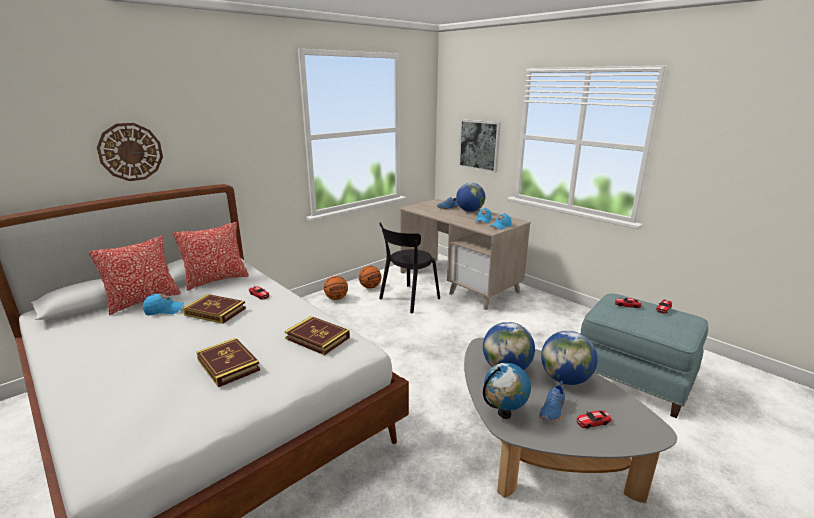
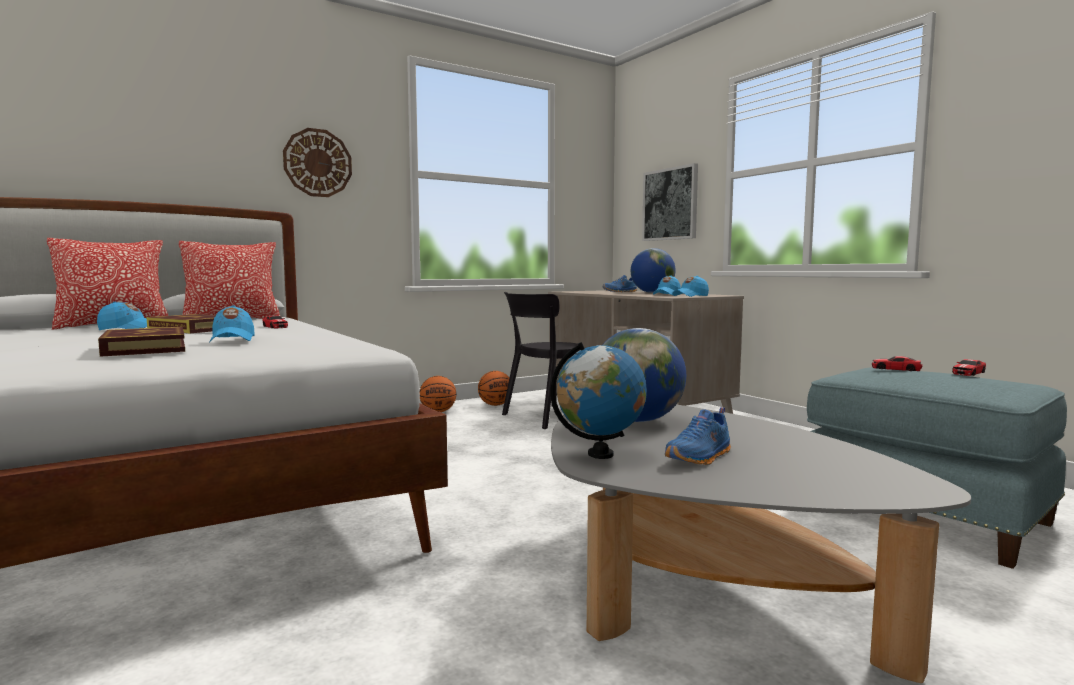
camera: 10 degrees right, 15 degrees down
wall clock [97,123,163,181] -> wall clock moved to [283,128,352,197]
book [285,316,350,355] -> none
globe [541,331,597,385] -> none
toy car [577,411,612,429] -> none
none -> blue cap [209,305,255,342]

